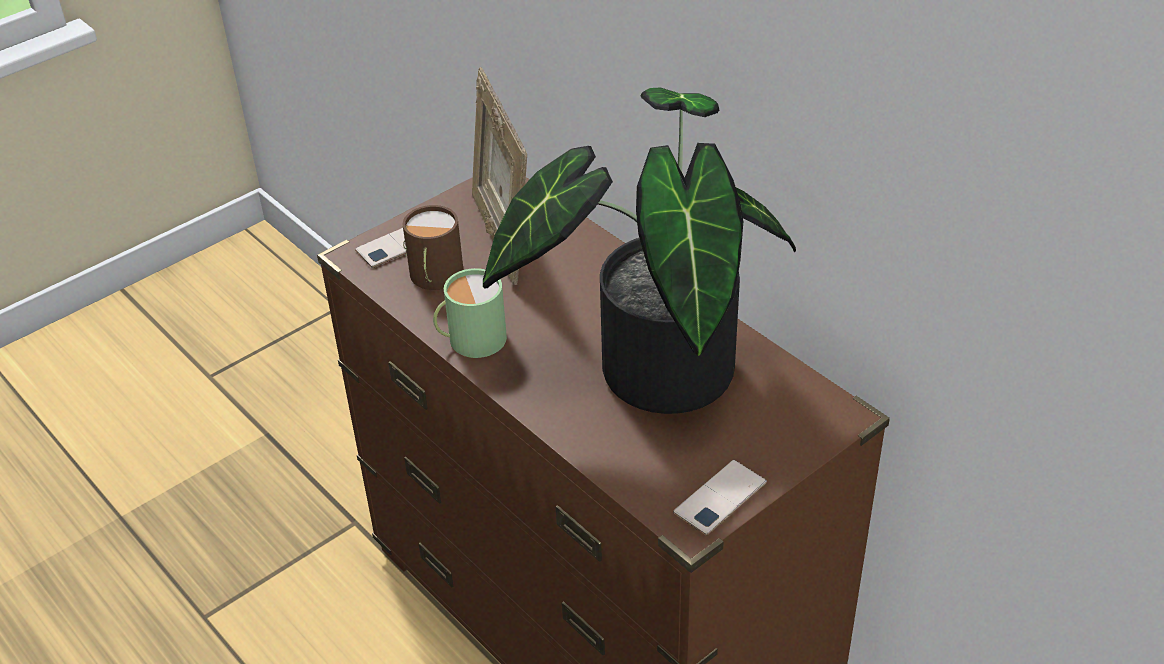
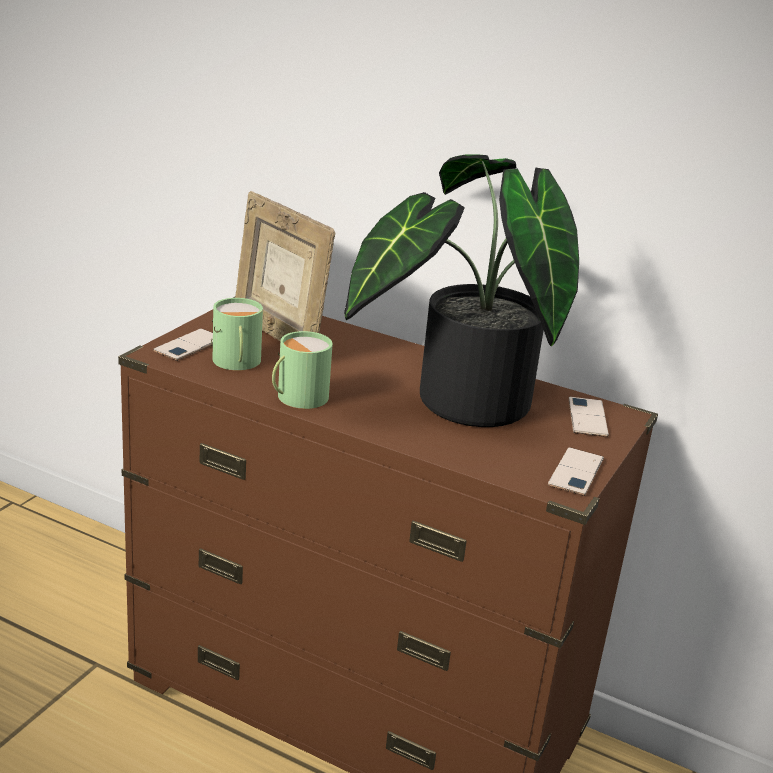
camera: 25 degrees left, 15 degrees down
brown mug [403,205,463,290] -> green mug [211,298,263,371]
none -> phone [568,397,609,437]

